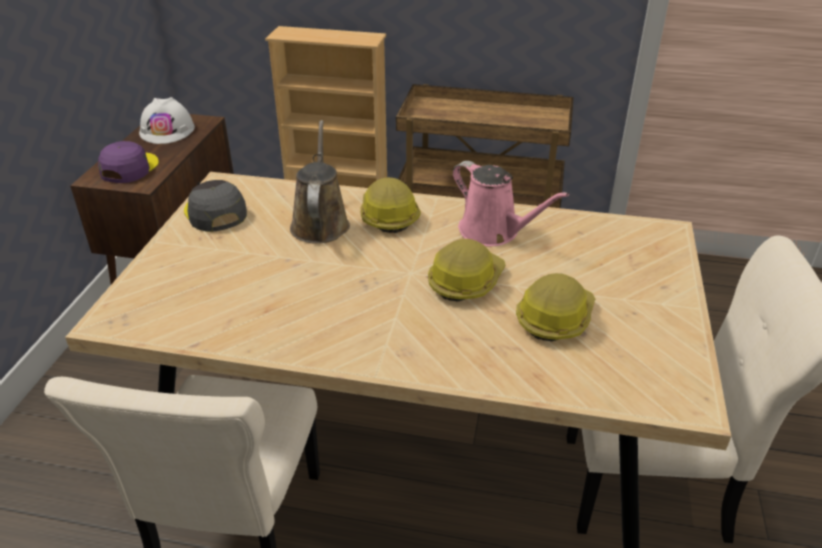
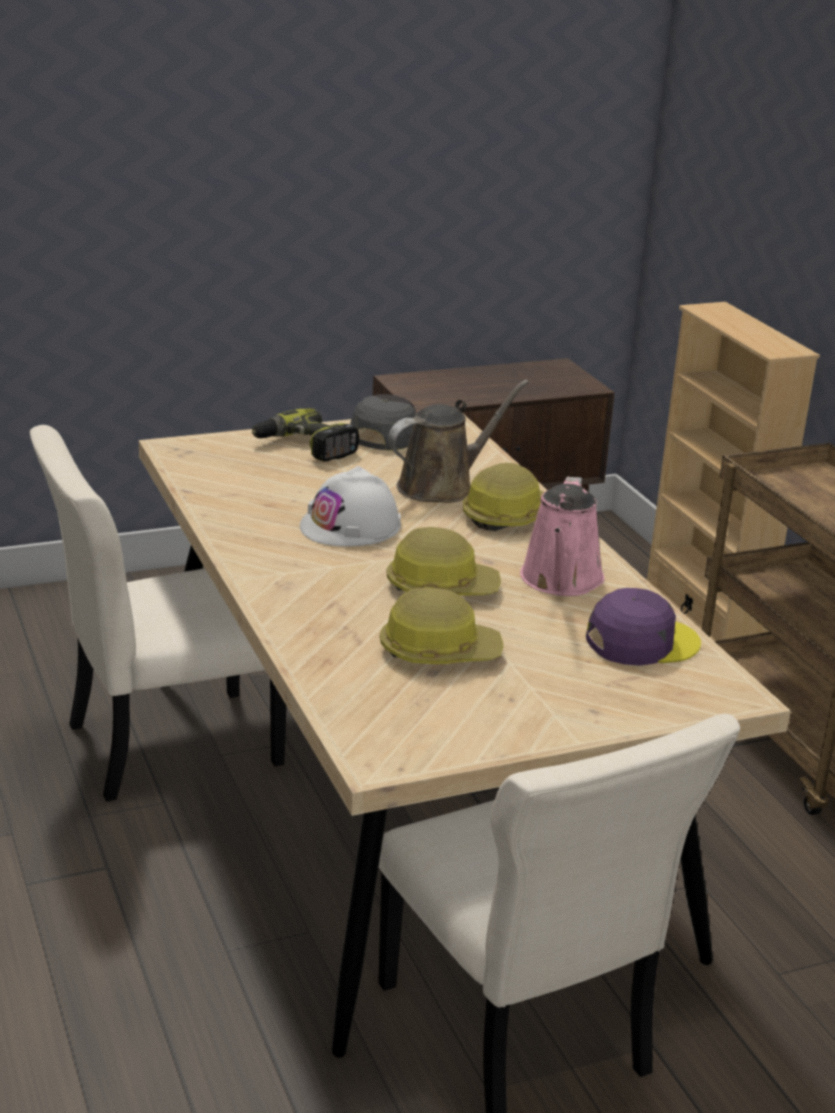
camera: 55 degrees right, 10 degrees down
purple cap [98,141,159,183] -> purple cap moved to [586,588,701,665]
white hard hat [139,97,195,144] -> white hard hat moved to [300,466,401,547]
none -> power drill [252,408,359,461]

